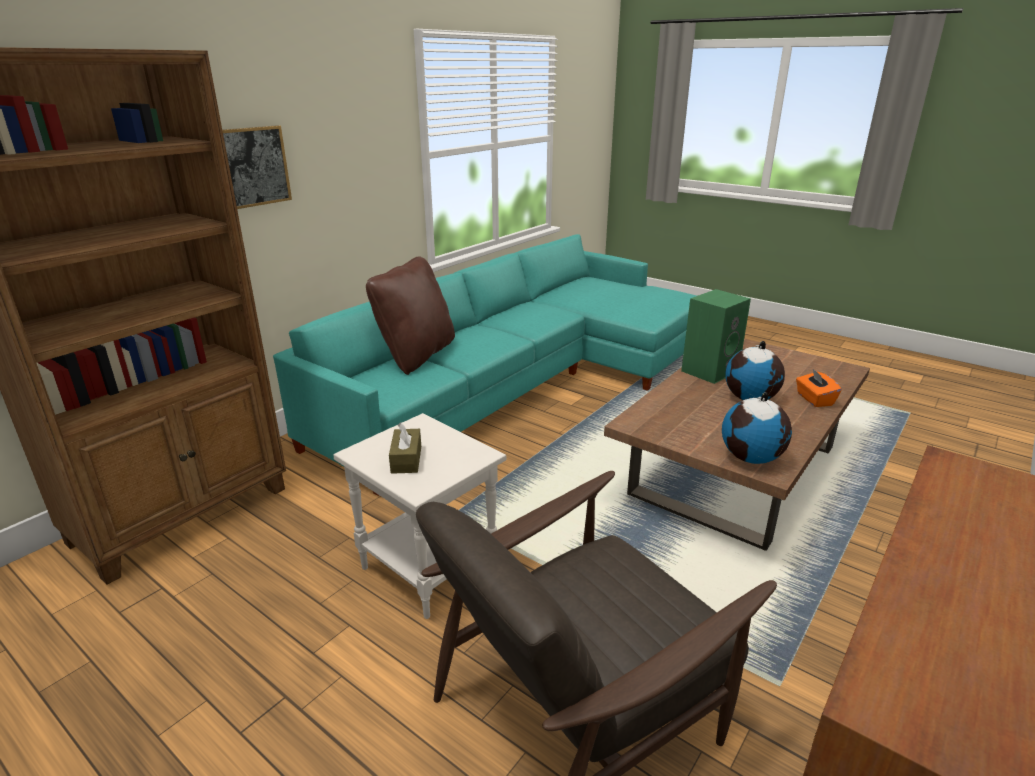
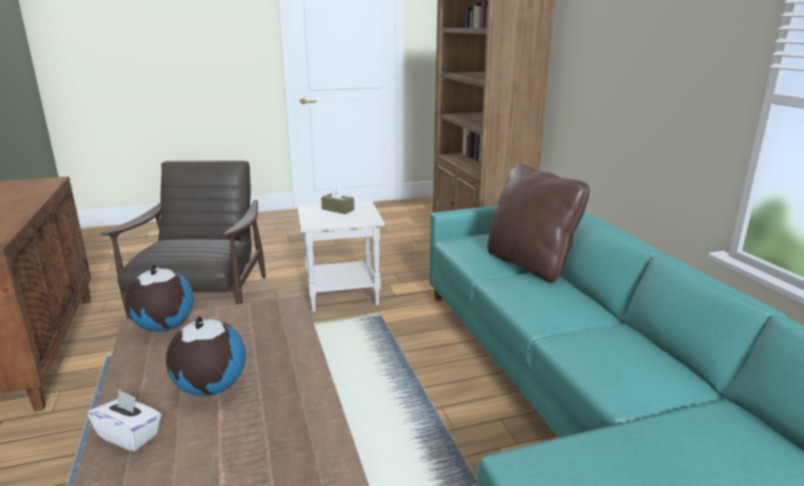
camera: 125 degrees right, 5 degrees down
picture [222,125,292,209] -> none
green speaker [681,289,751,384] -> none
orange tissue box [796,369,841,407] -> white tissue box [88,390,162,452]

